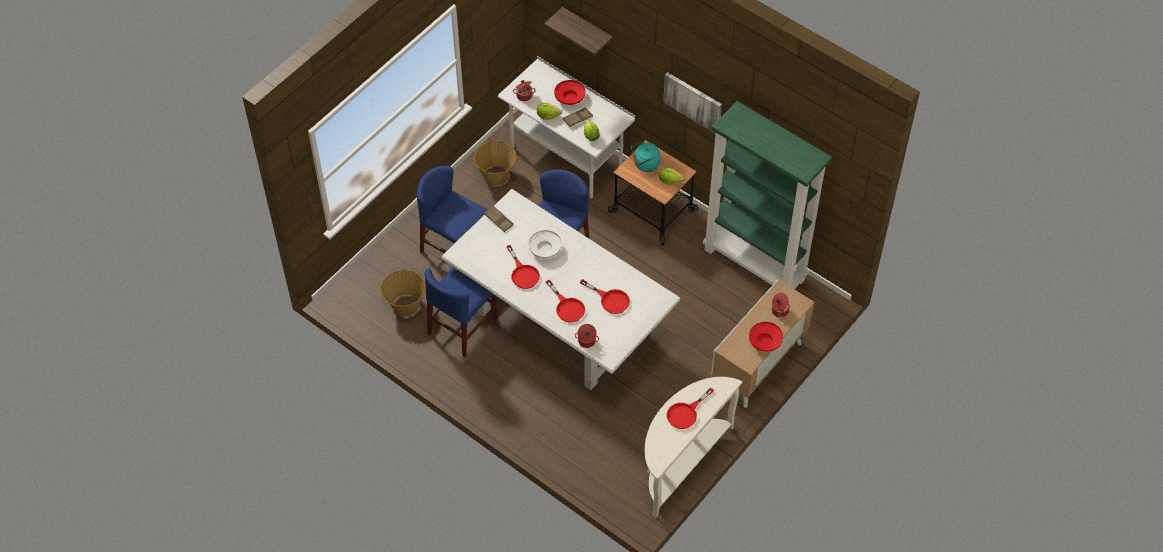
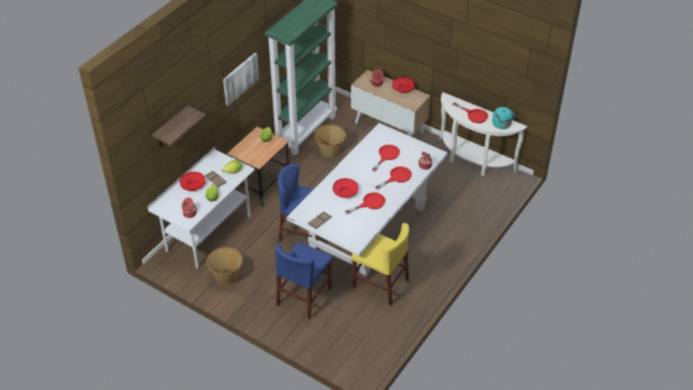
camera: 95 degrees left, 10 degrees down
basket [381,270,426,317] -> basket moved to [314,125,346,158]
blue chair [425,267,498,357] -> yellow chair [351,223,409,305]
white bowl [529,230,562,258] -> red bowl [333,178,358,198]
turquoise kettle [631,141,661,172] -> turquoise kettle moved to [492,107,516,129]

